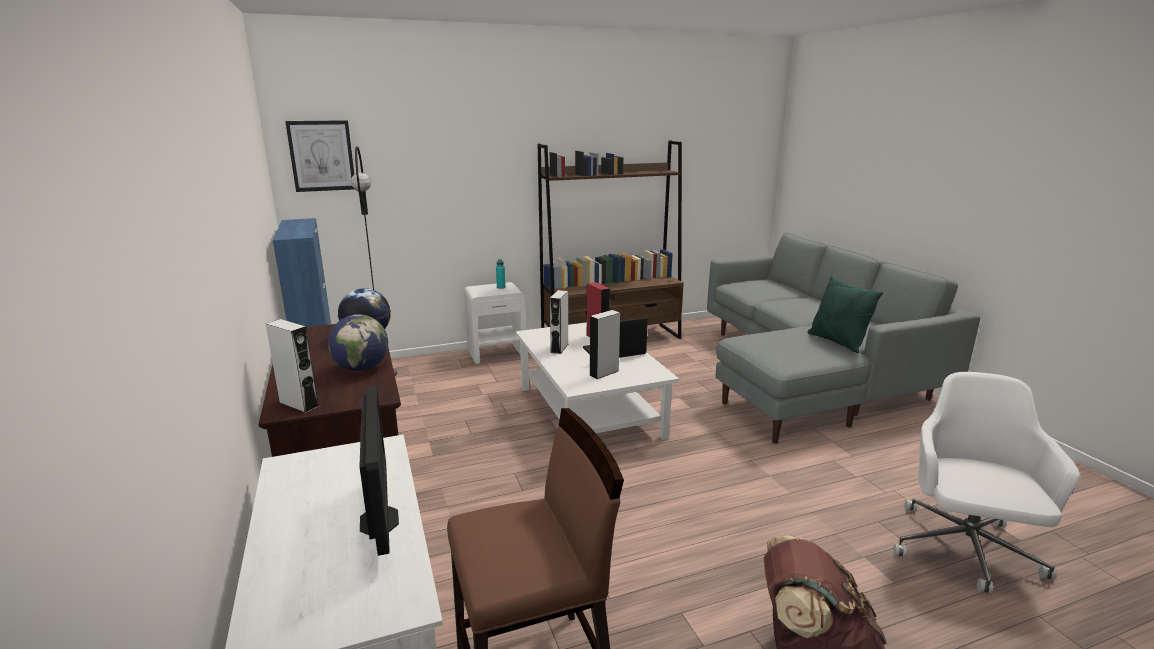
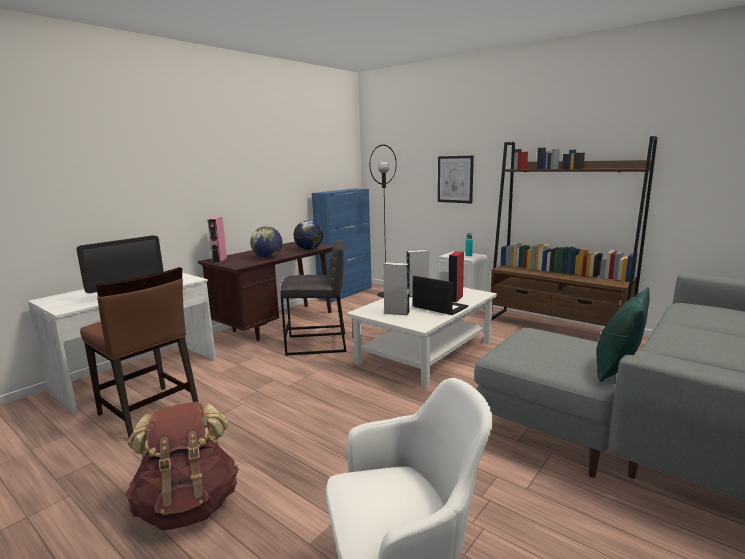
camera: 60 degrees right, 5 degrees down
grey speaker [266,319,320,413] -> pink speaker [207,217,227,263]
picture [285,120,354,192] -> picture moved to [438,156,474,204]
none -> grey stool [280,240,347,356]

